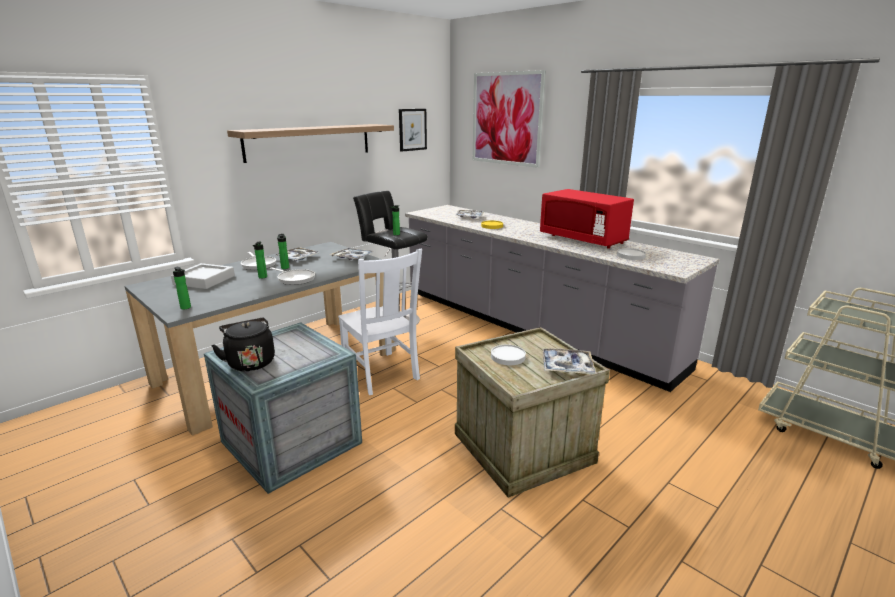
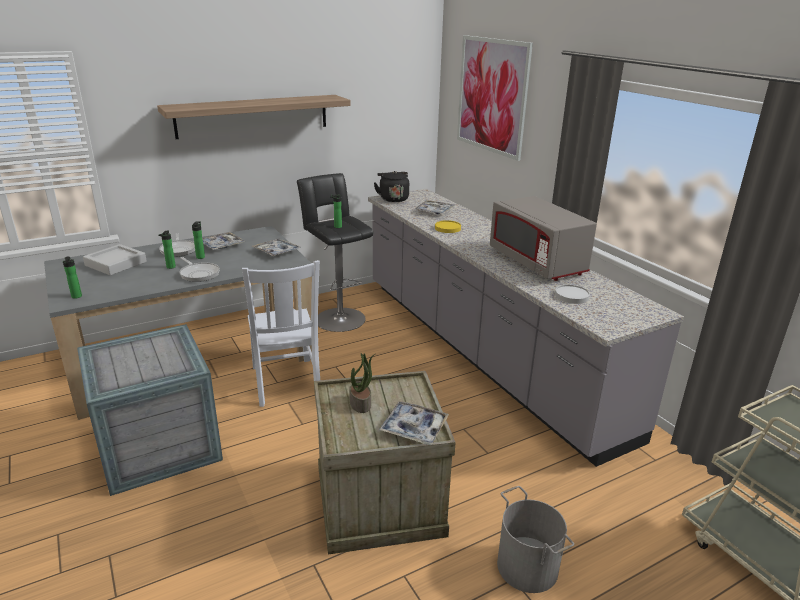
camera: 15 degrees right, 5 degrees up
black kettle [211,318,275,371] -> black kettle moved to [374,171,409,202]
picture [399,109,427,152] -> none
white plate [491,345,526,365] -> potted plant [349,353,375,413]
red microwave [540,189,634,249] -> grey microwave [490,196,597,281]
none -> grey bucket [497,486,574,593]

